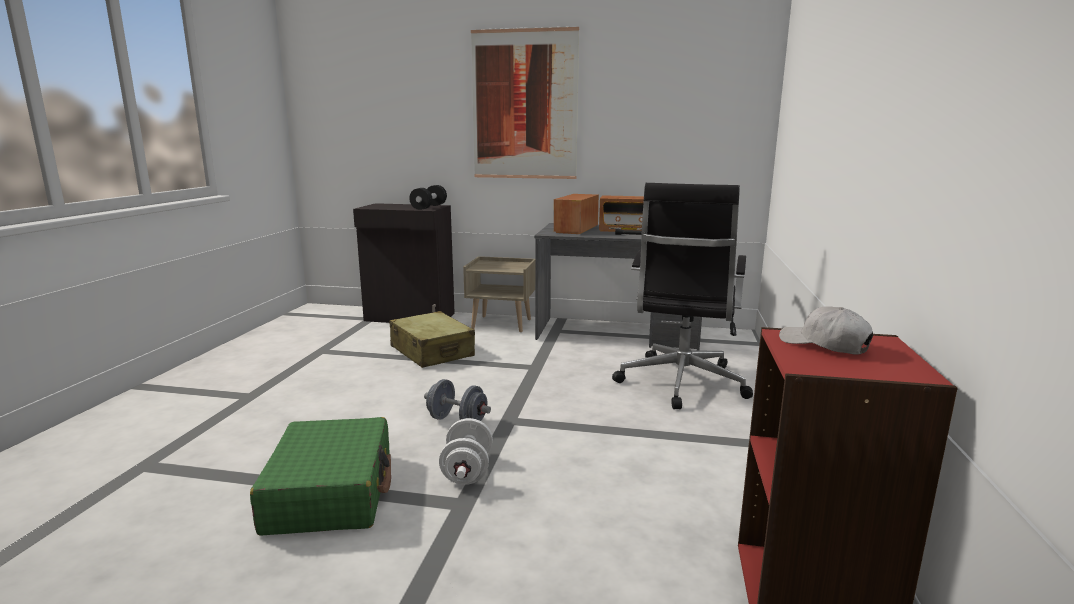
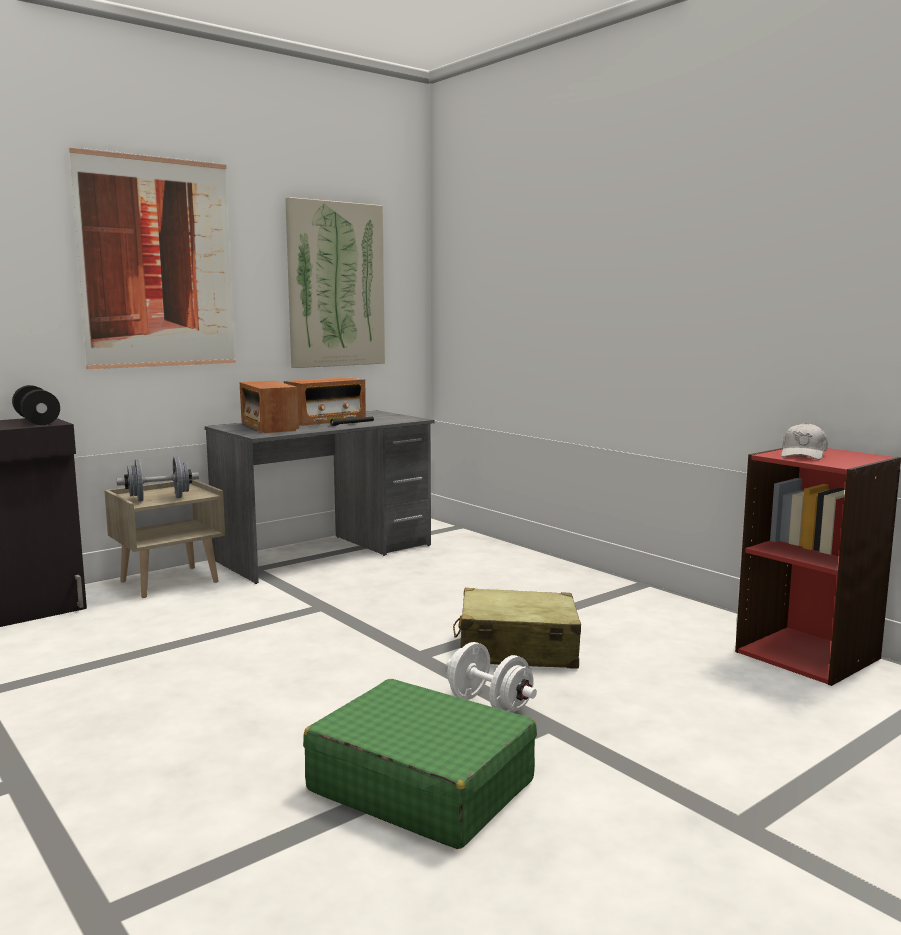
camera: 50 degrees left, 5 degrees down
beige suitcase [389,311,475,368] -> beige suitcase moved to [453,588,581,668]
grey dumbbell [424,379,491,421] -> grey dumbbell moved to [117,457,199,502]
black office chair [612,183,753,409] -> none
white cap [779,306,873,355] -> white cap turned 60 degrees counterclockwise [781,422,828,460]
none -> picture [285,197,385,368]

